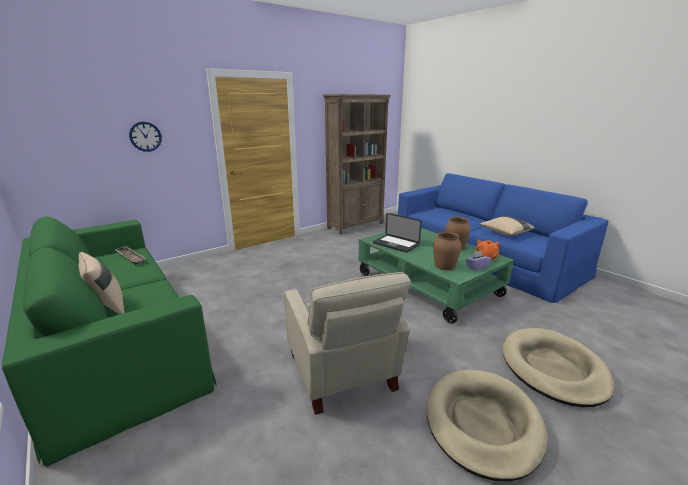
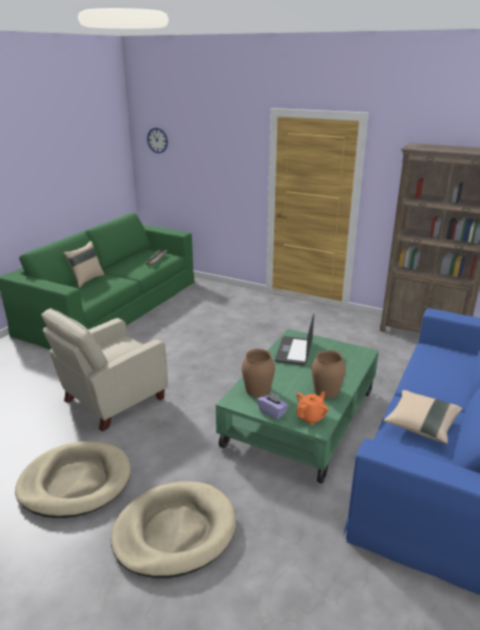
camera: 65 degrees right, 5 degrees up
wall clock [129,121,162,152] -> wall clock moved to [147,127,168,153]

